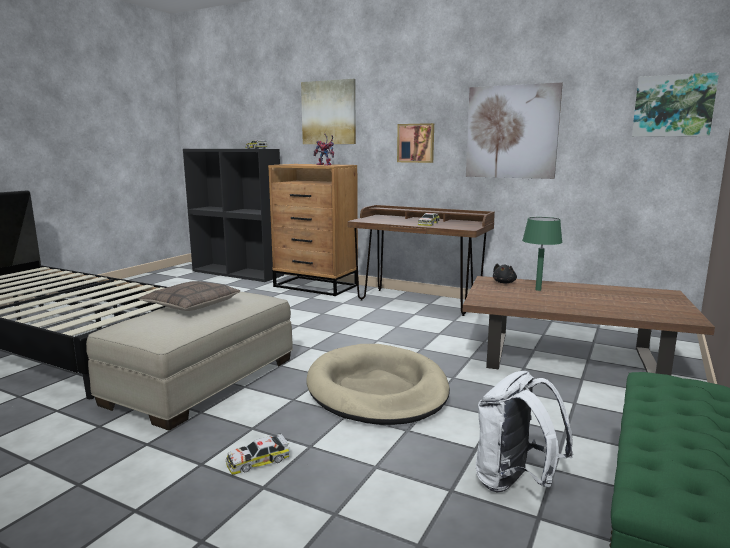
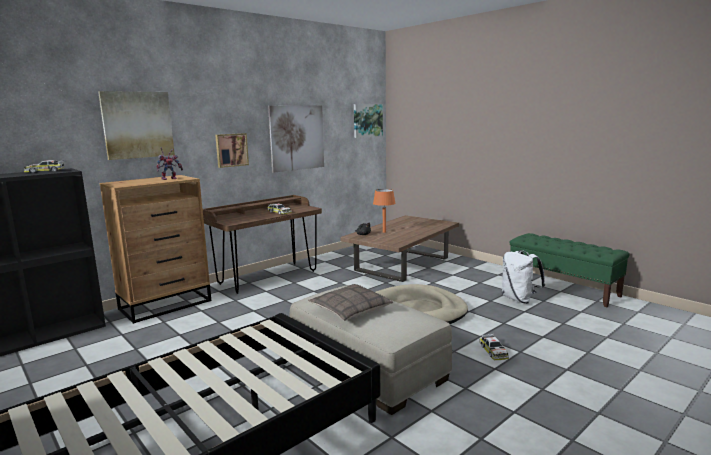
camera: 70 degrees left, 0 degrees up
green table lamp [522,217,563,291] -> orange table lamp [373,189,396,233]

